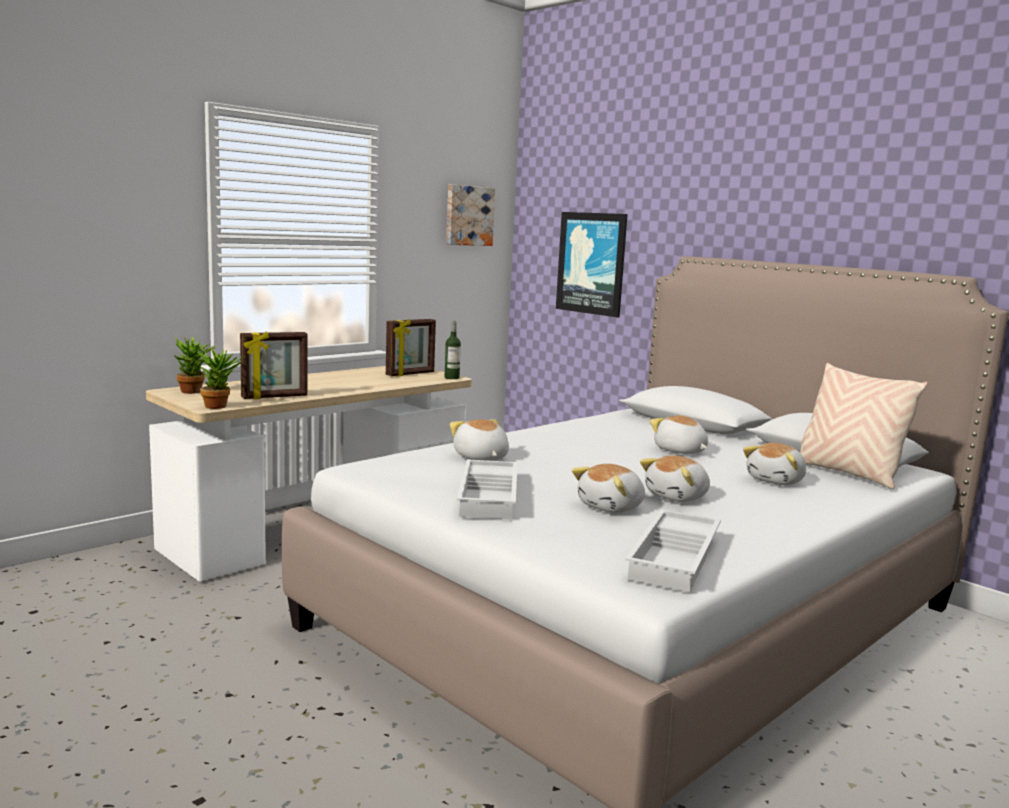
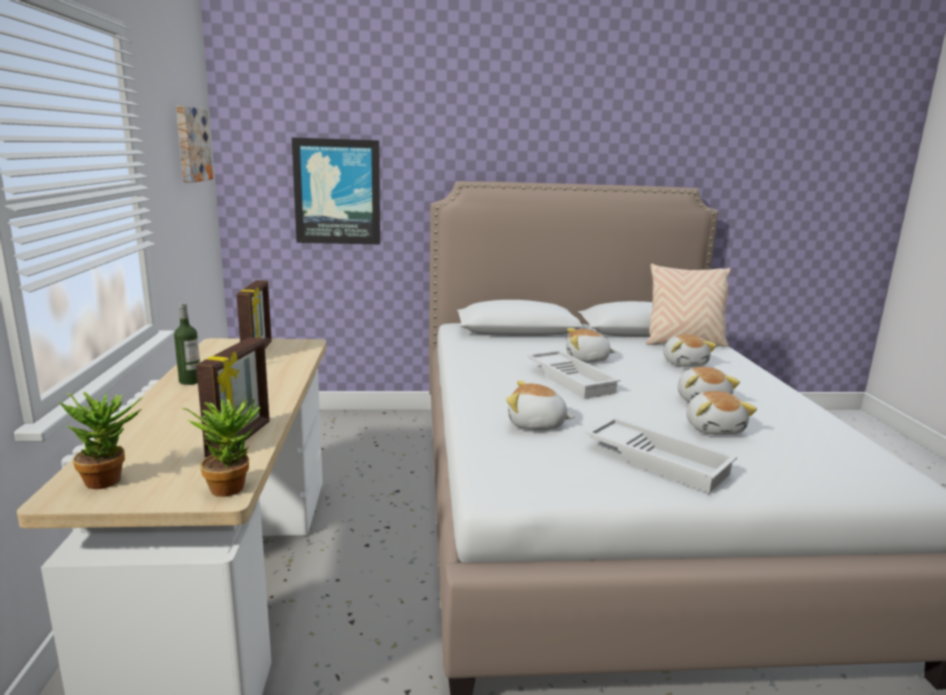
camera: 50 degrees left, 5 degrees up
bottle [445,321,461,379] -> bottle moved to [174,303,200,385]
white tray [625,509,721,592] -> white tray moved to [527,350,621,399]

